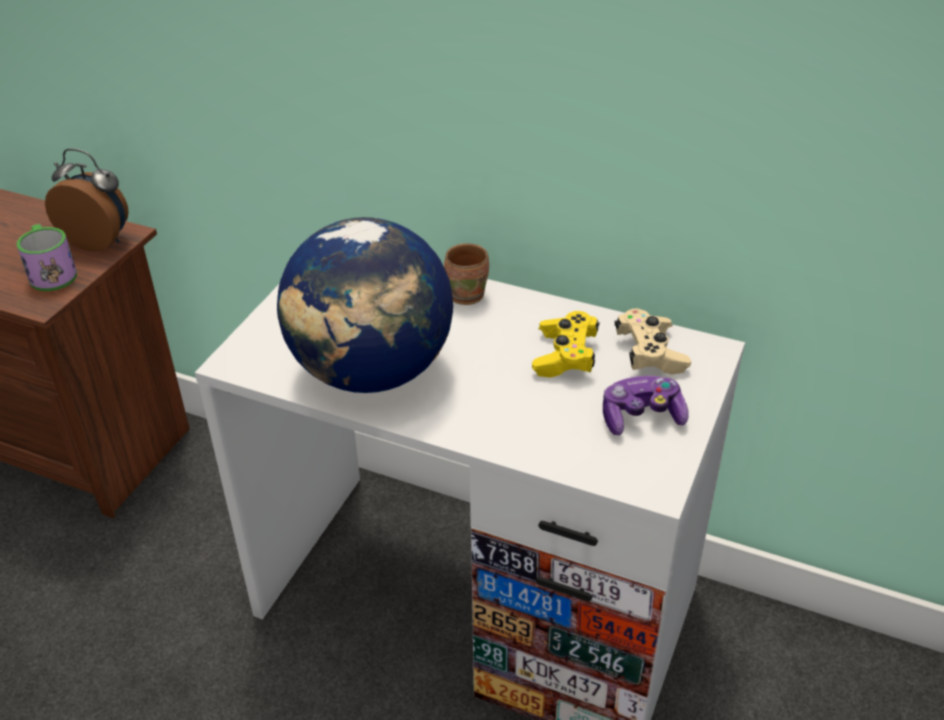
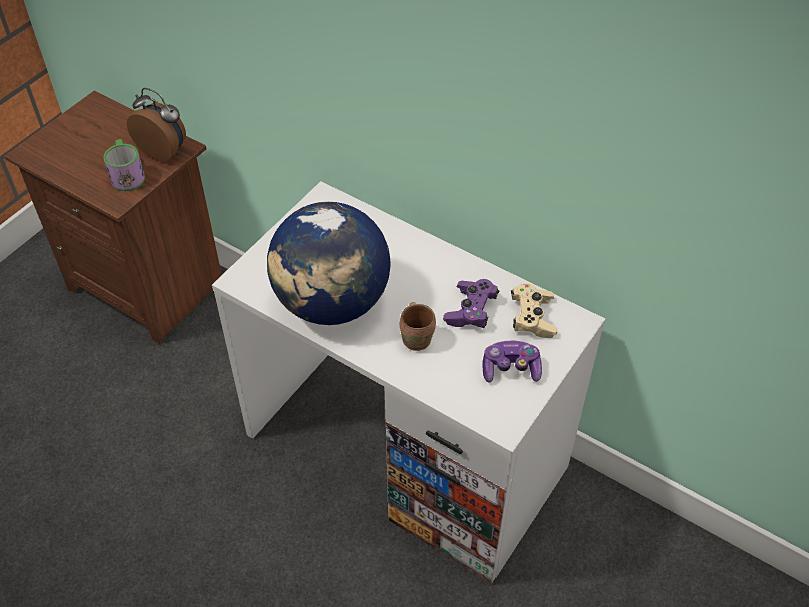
camera: 10 degrees right, 10 degrees up
brown mug [444,243,489,305] -> brown mug moved to [400,302,436,351]
yellow game controller [532,311,600,378] -> purple game controller [443,279,500,329]

